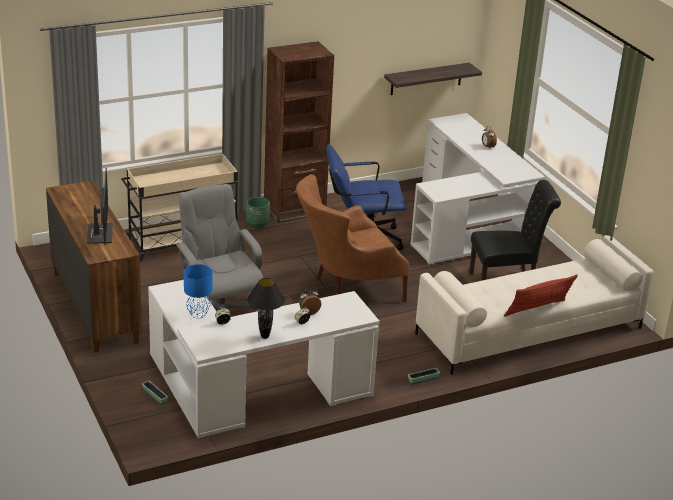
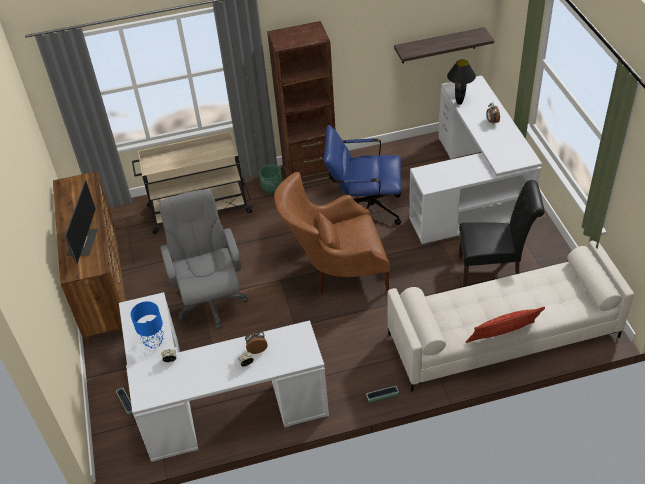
camera: 15 degrees right, 15 degrees up
black table lamp [247,278,285,339] -> black table lamp moved to [447,59,476,105]

